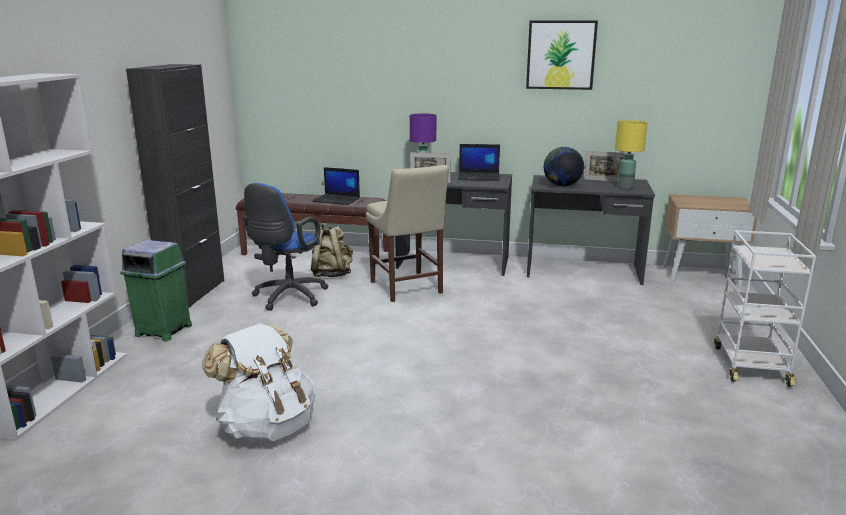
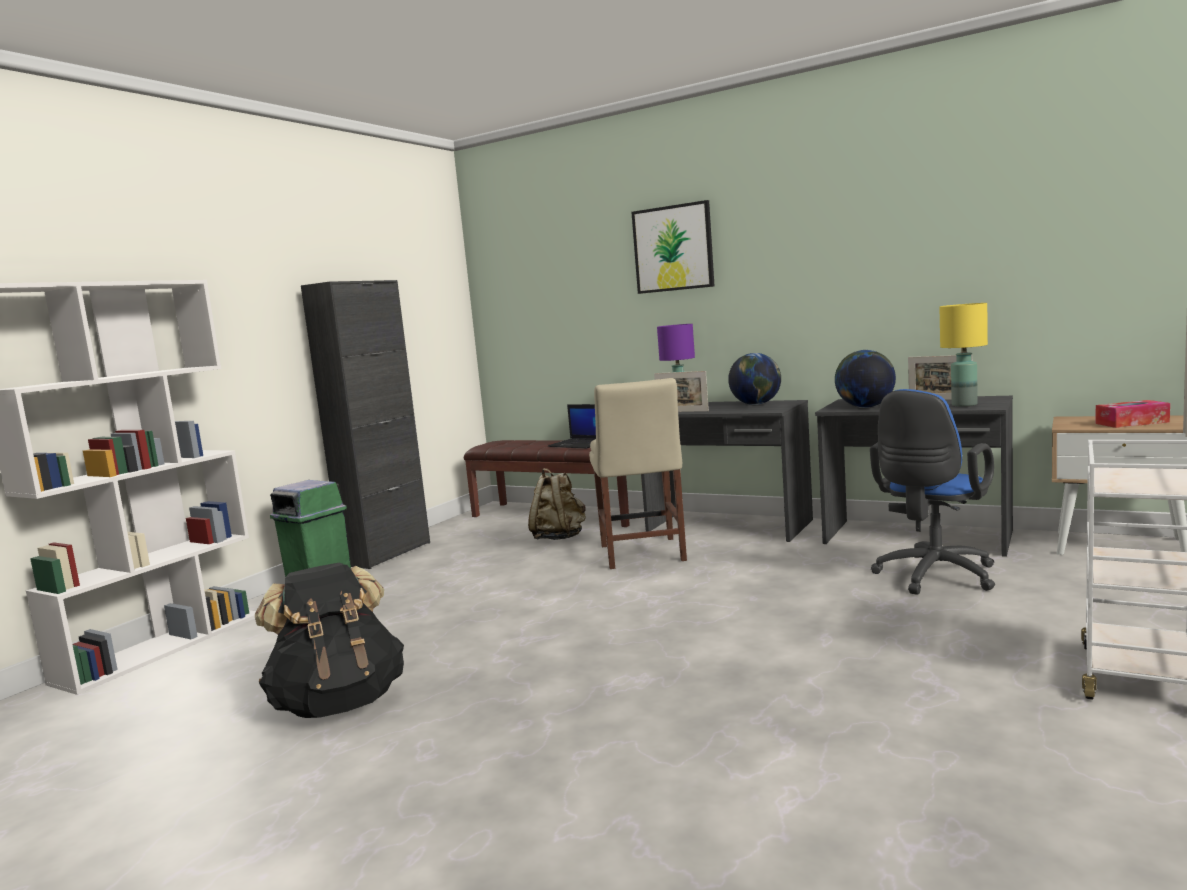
camera: 20 degrees right, 10 degrees down
white backpack [202,323,315,442] -> black backpack [255,562,404,718]
blue office chair [244,183,328,311] -> blue office chair moved to [870,389,995,595]
laptop [458,144,500,181] -> globe [728,353,781,405]
picture [526,20,598,90] -> picture moved to [631,200,715,294]
none -> tissue box [1095,400,1170,428]

